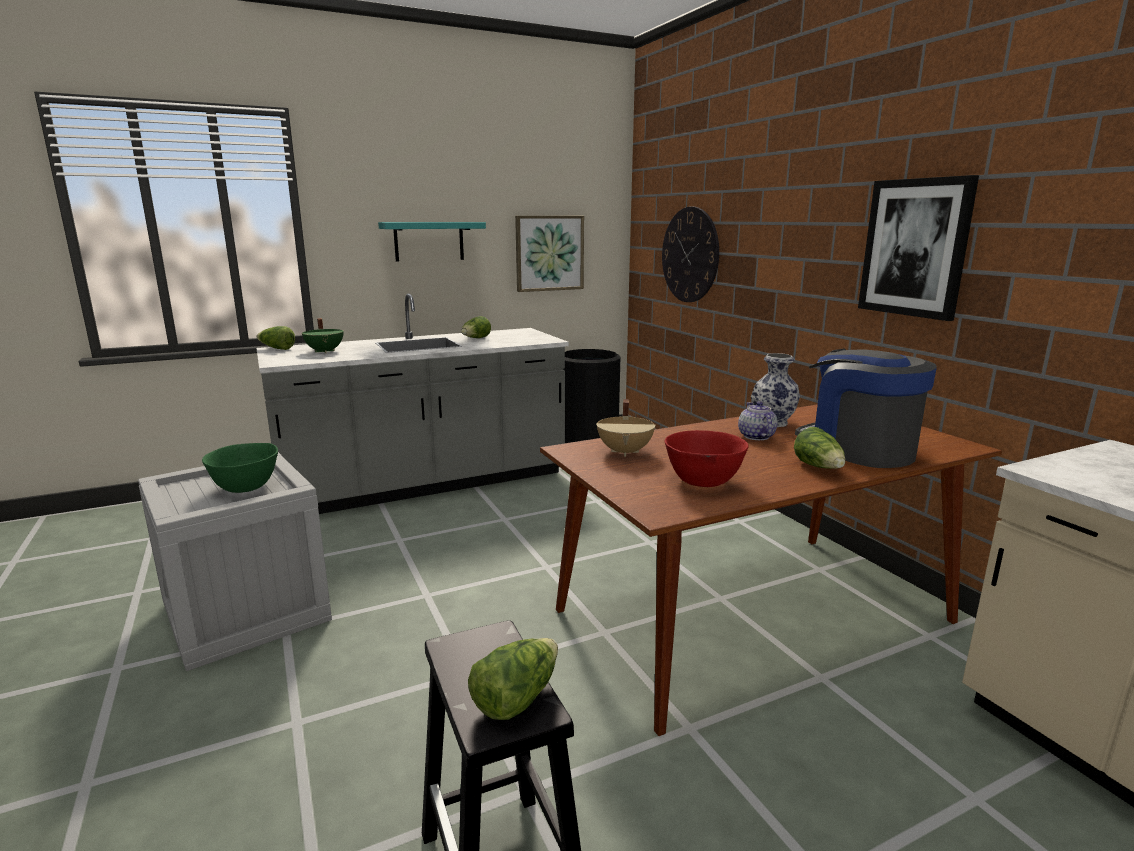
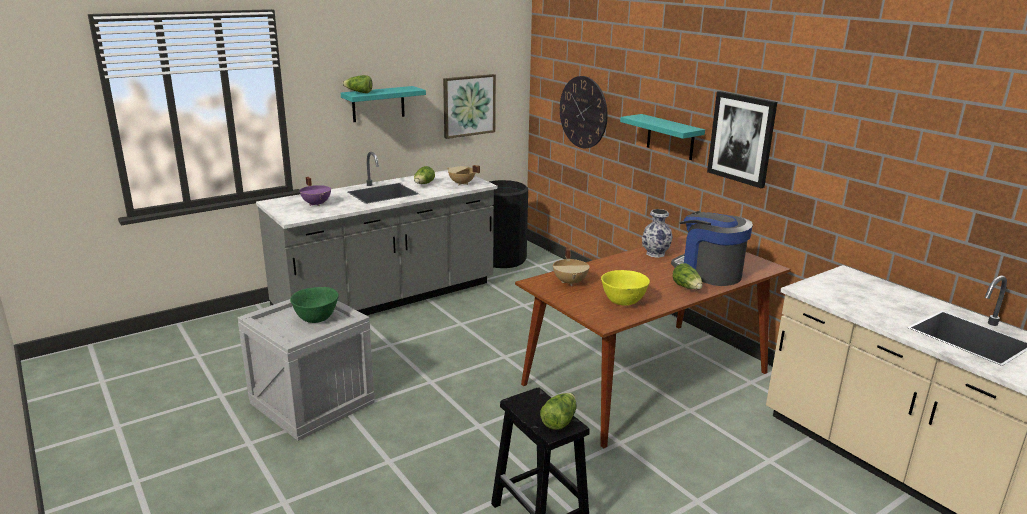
camera: 10 degrees left, 5 degrees up
lettuce [256,326,295,350] -> lettuce moved to [342,75,372,93]
green cooking pot [301,318,344,353] -> purple cooking pot [300,177,331,206]
red bowl [665,430,749,487] -> yellow bowl [601,270,650,306]
teapot [738,401,778,440] -> none
none -> beige cooking pot [447,165,480,185]
none -> turquoise shelf [620,114,705,160]

